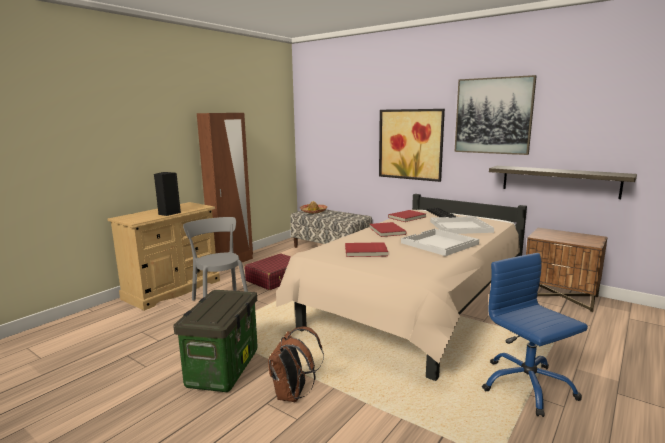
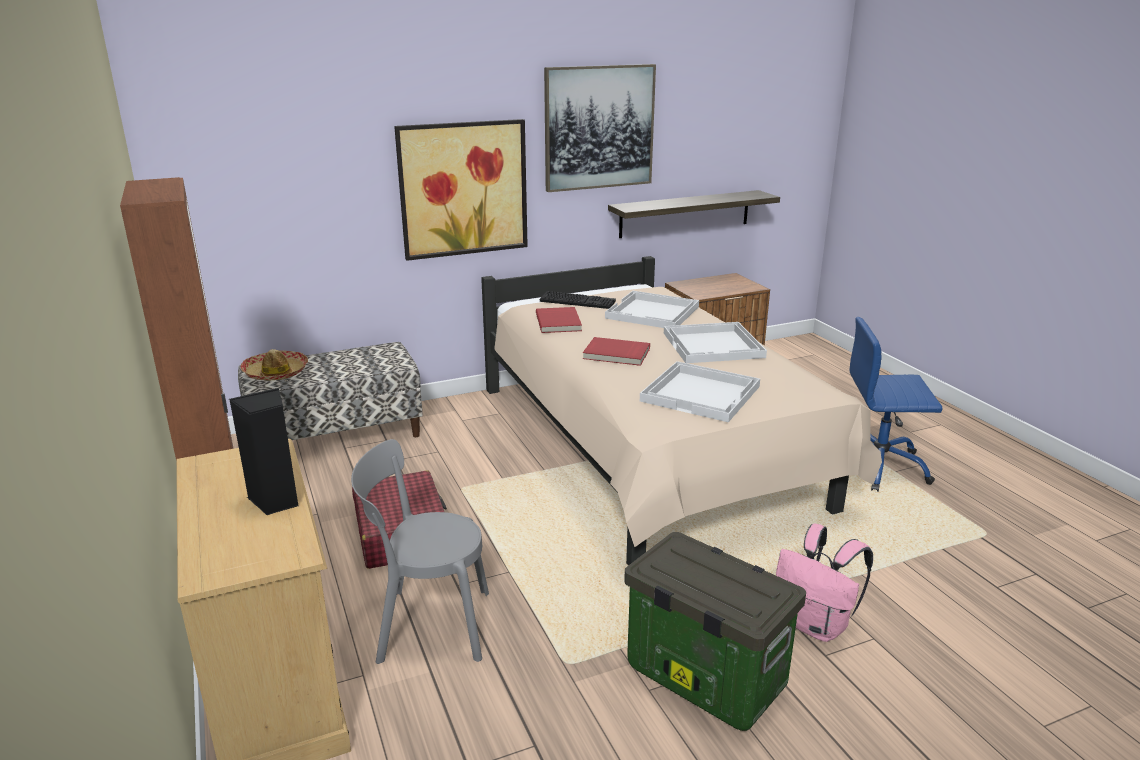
camera: 60 degrees left, 10 degrees up
brown backpack [268,327,324,402] -> pink backpack [776,523,873,642]
red book [345,242,388,257] -> white tray [640,361,760,422]

